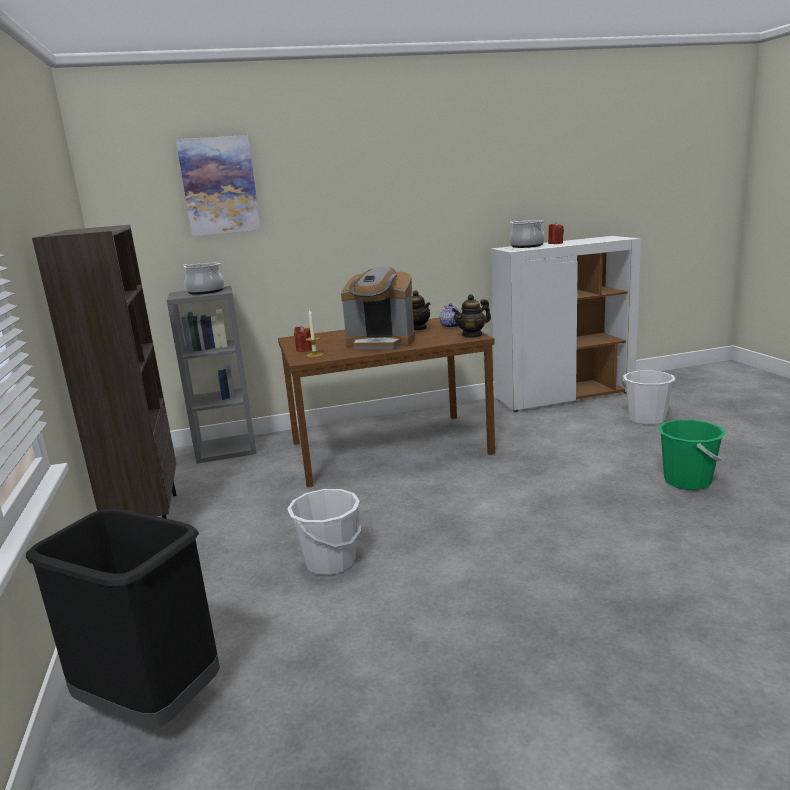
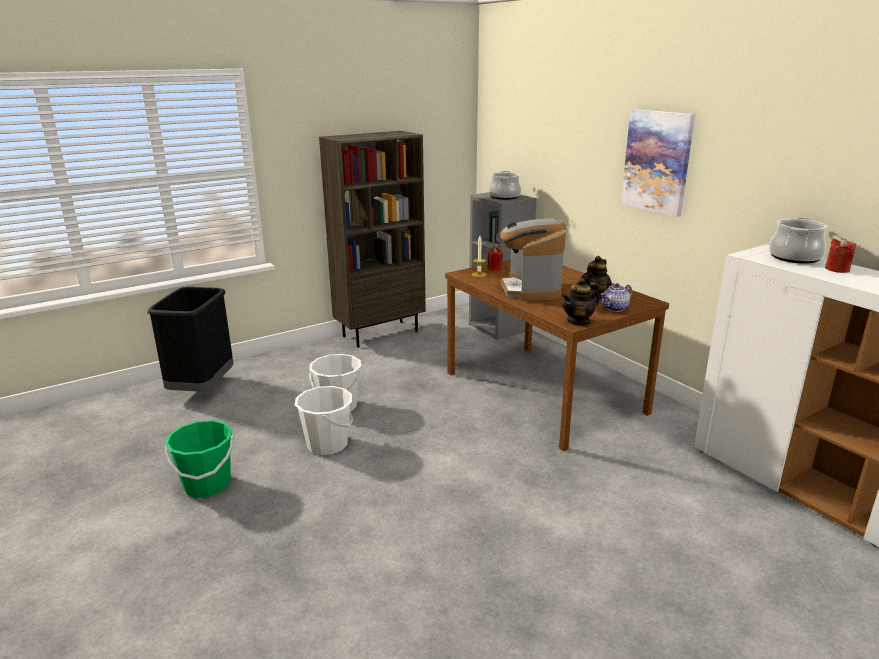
camera: 70 degrees right, 5 degrees up
picture [176,135,261,236] -> picture moved to [621,109,695,217]
teapot [452,294,491,338] -> teapot turned 75 degrees counterclockwise [561,278,599,326]
white bucket [622,370,676,425] -> white bucket moved to [295,386,354,455]
green bucket [658,420,726,490] -> green bucket moved to [164,420,233,498]

